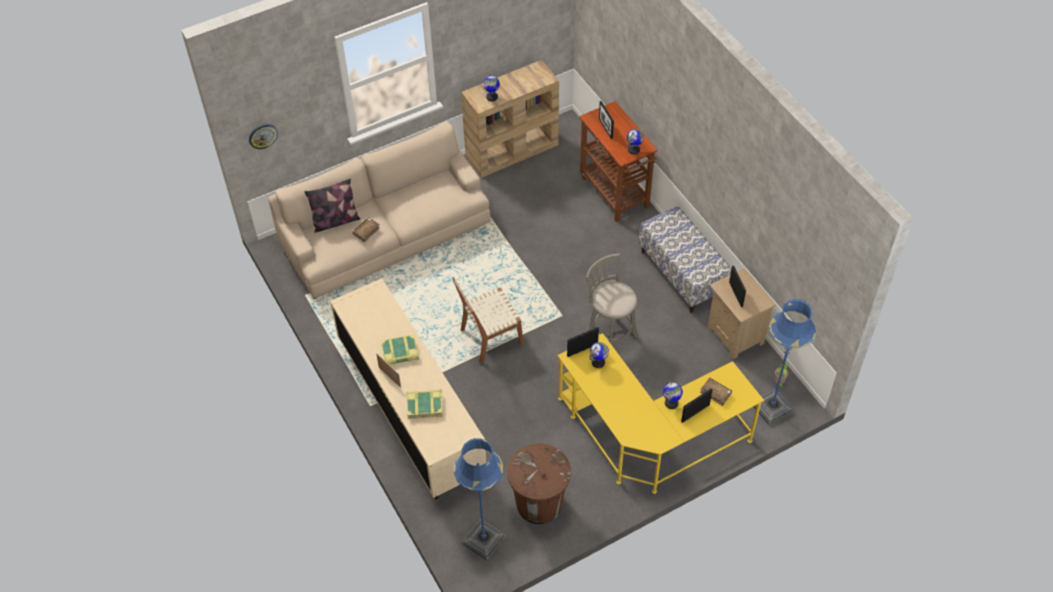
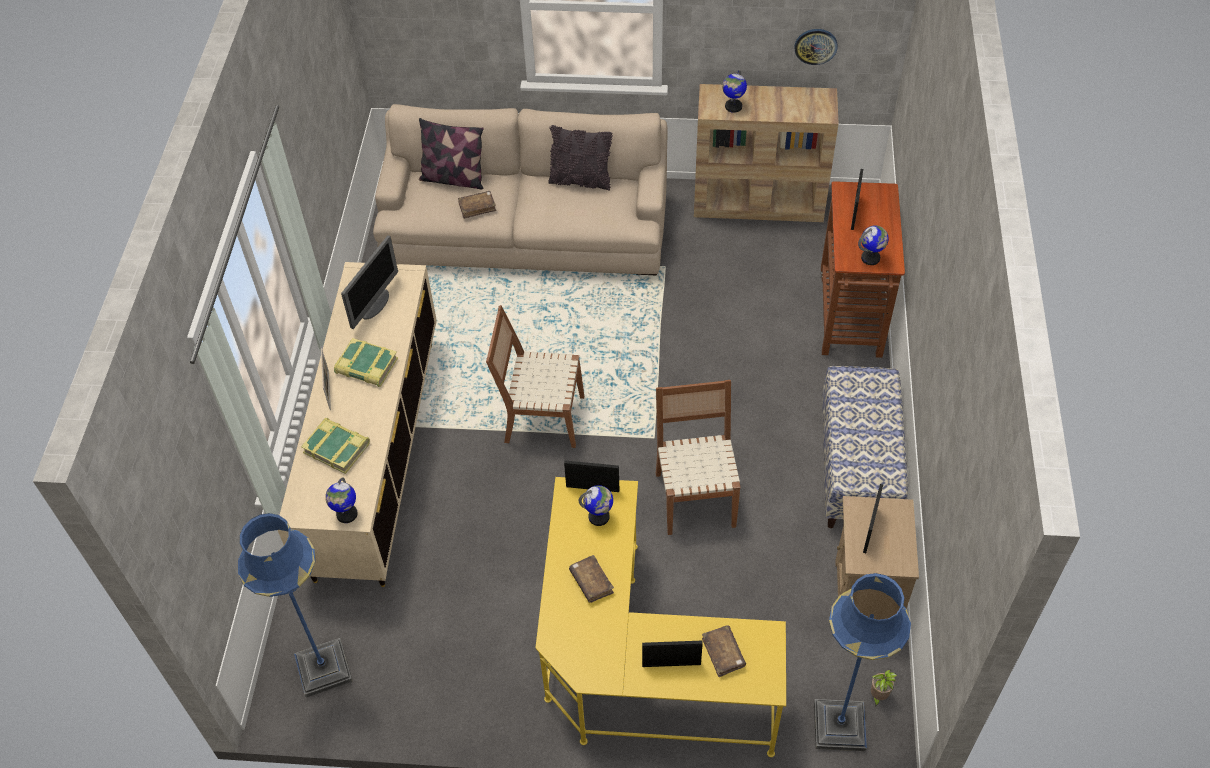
camera: 35 degrees right, 0 degrees up
wall clock [249,124,278,149] -> wall clock moved to [795,29,837,65]
brown trash can [507,444,571,524] -> none
grey stool [586,253,638,345] -> chair [656,380,741,535]
globe [663,381,683,409] -> globe moved to [325,477,358,523]
none -> monitor [341,235,398,329]
none -> black pillow [549,125,613,190]
none -> brown book [569,555,614,603]

